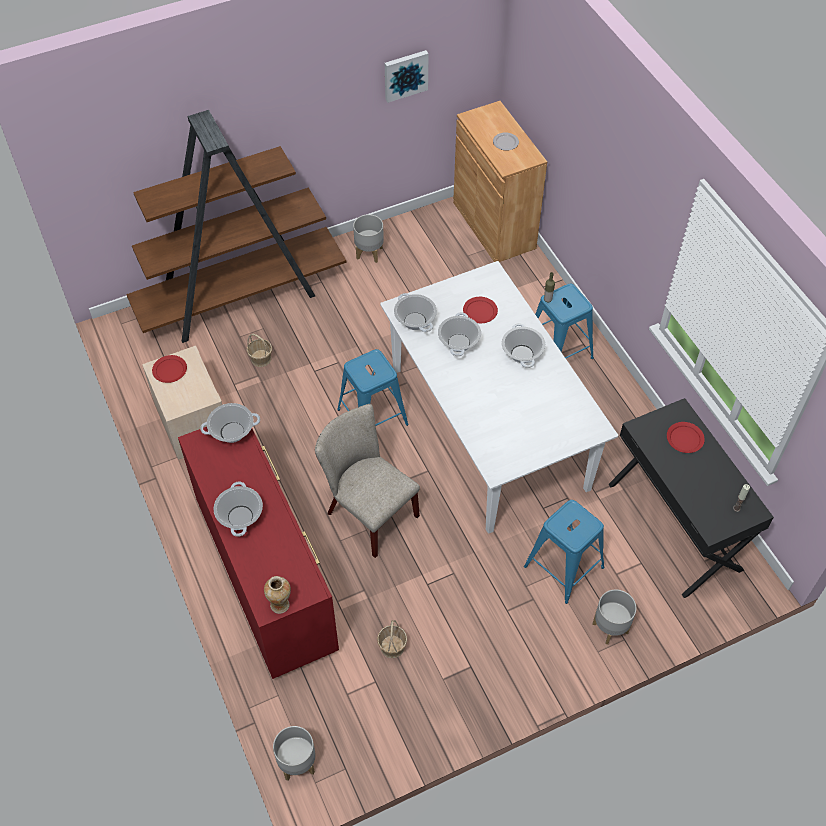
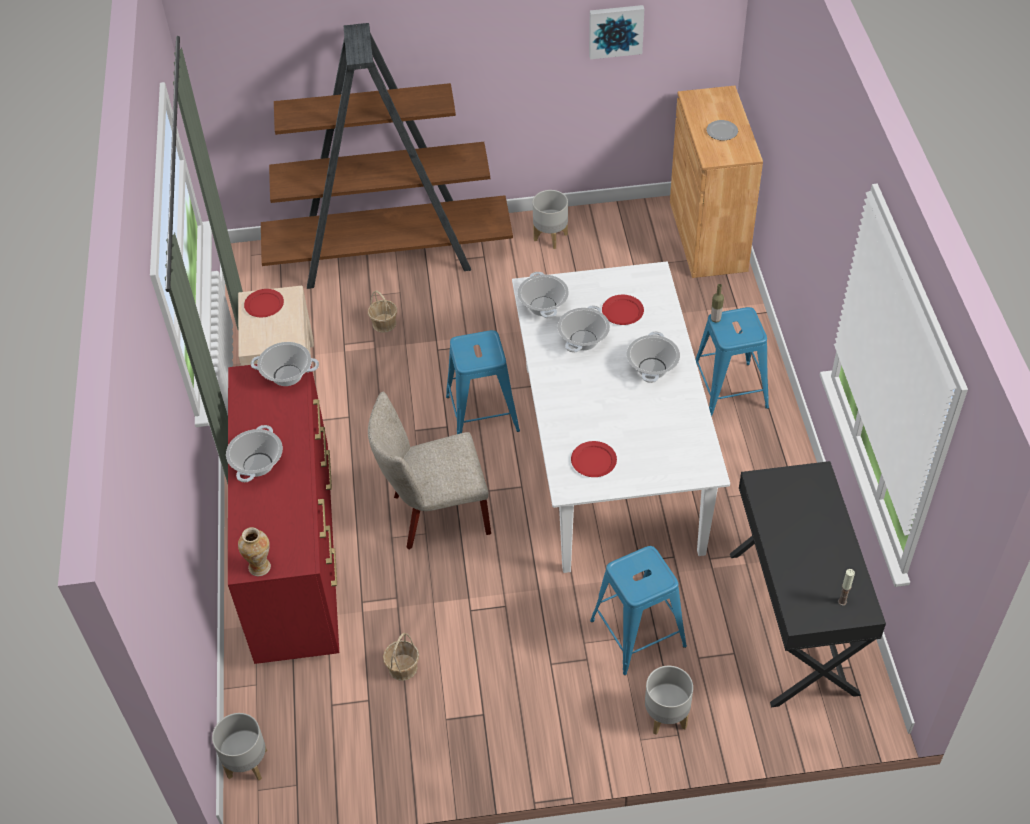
camera: 20 degrees right, 5 degrees down
beige chair [315,404,420,558] -> beige chair turned 75 degrees counterclockwise [368,392,491,550]
red plate [667,422,705,453] -> red plate moved to [571,441,617,477]

